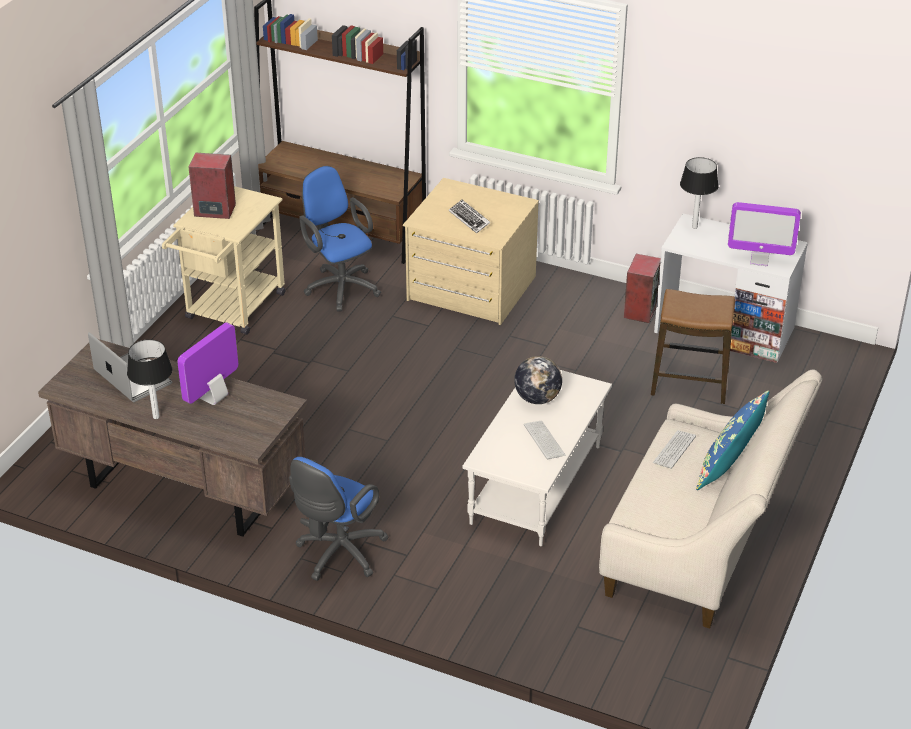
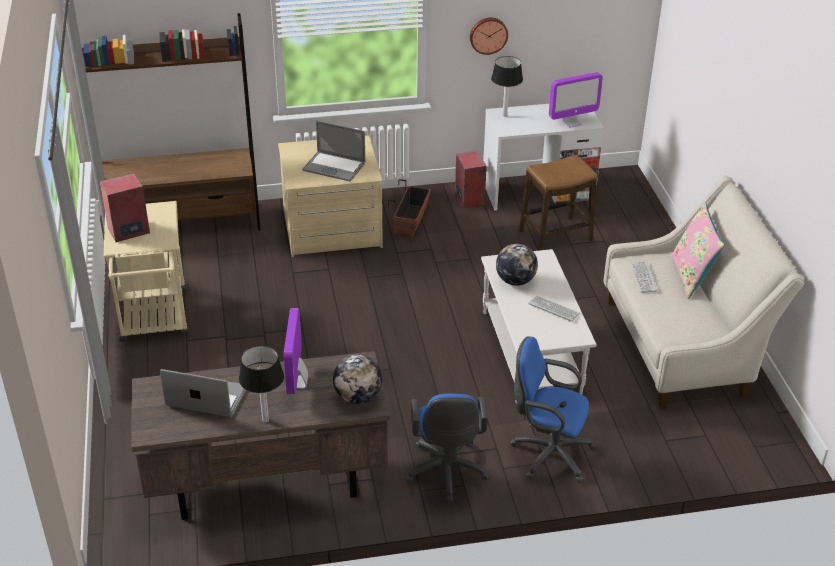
camera: 35 degrees left, 0 degrees up
blue office chair [299,166,381,311] -> blue office chair moved to [510,336,596,483]
keyboard [449,200,490,233] -> laptop [302,121,365,182]
blue pillow [696,390,769,490] -> pink pillow [671,203,725,299]
none -> globe [333,354,382,404]
none -> planter [388,179,431,236]
none -> wall clock [470,18,508,55]

